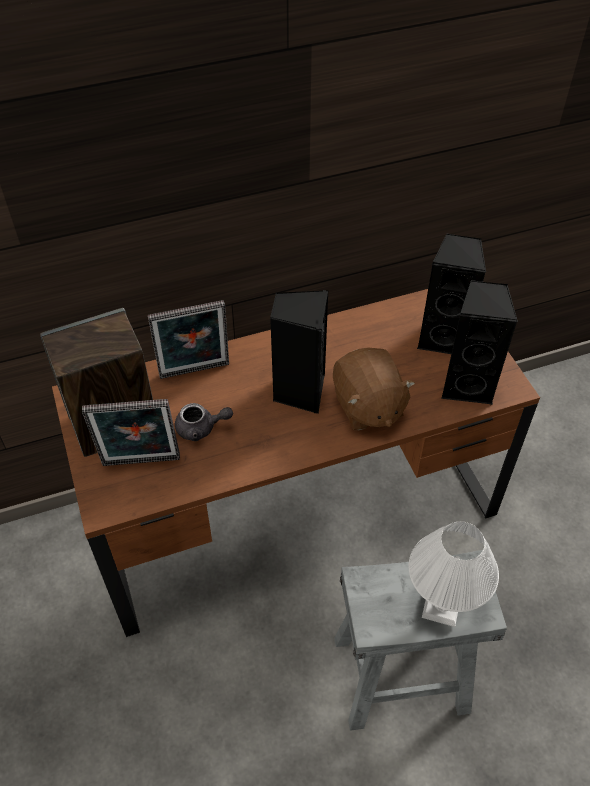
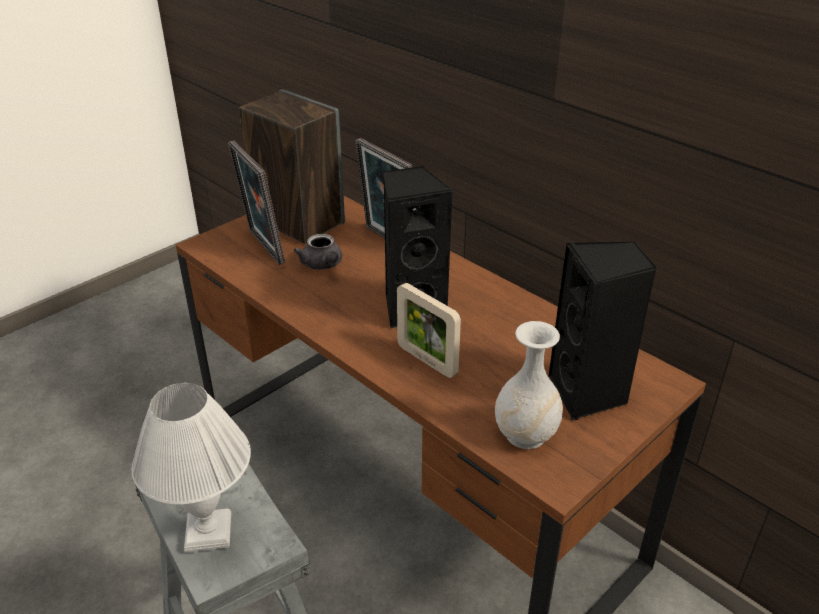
camera: 65 degrees right, 15 degrees down
brown plush toy [333,347,415,430] -> picture frame [397,283,461,378]
black speaker [441,280,518,404] -> white vase [495,321,563,449]

